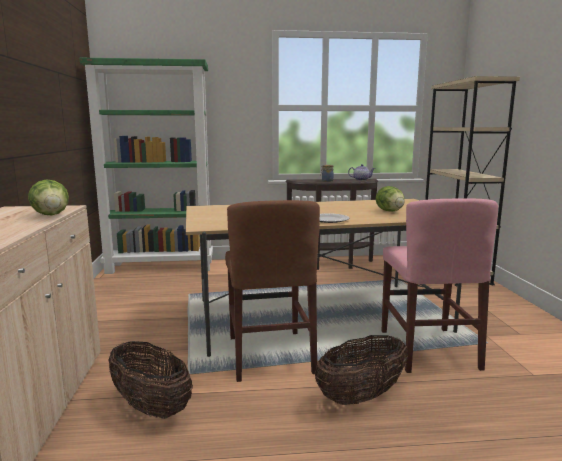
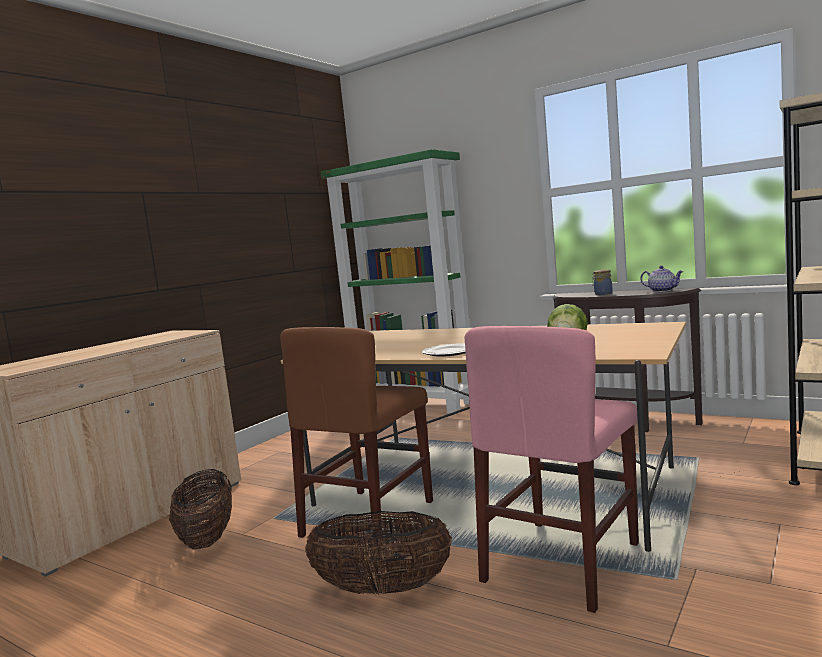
camera: 40 degrees right, 5 degrees down
lettuce [28,180,69,215] -> none

